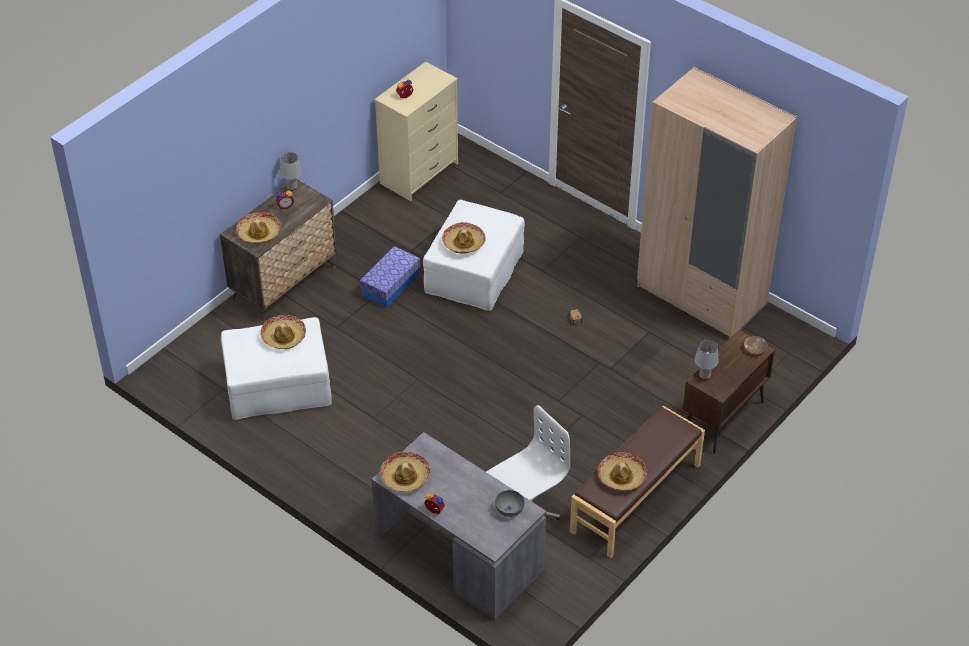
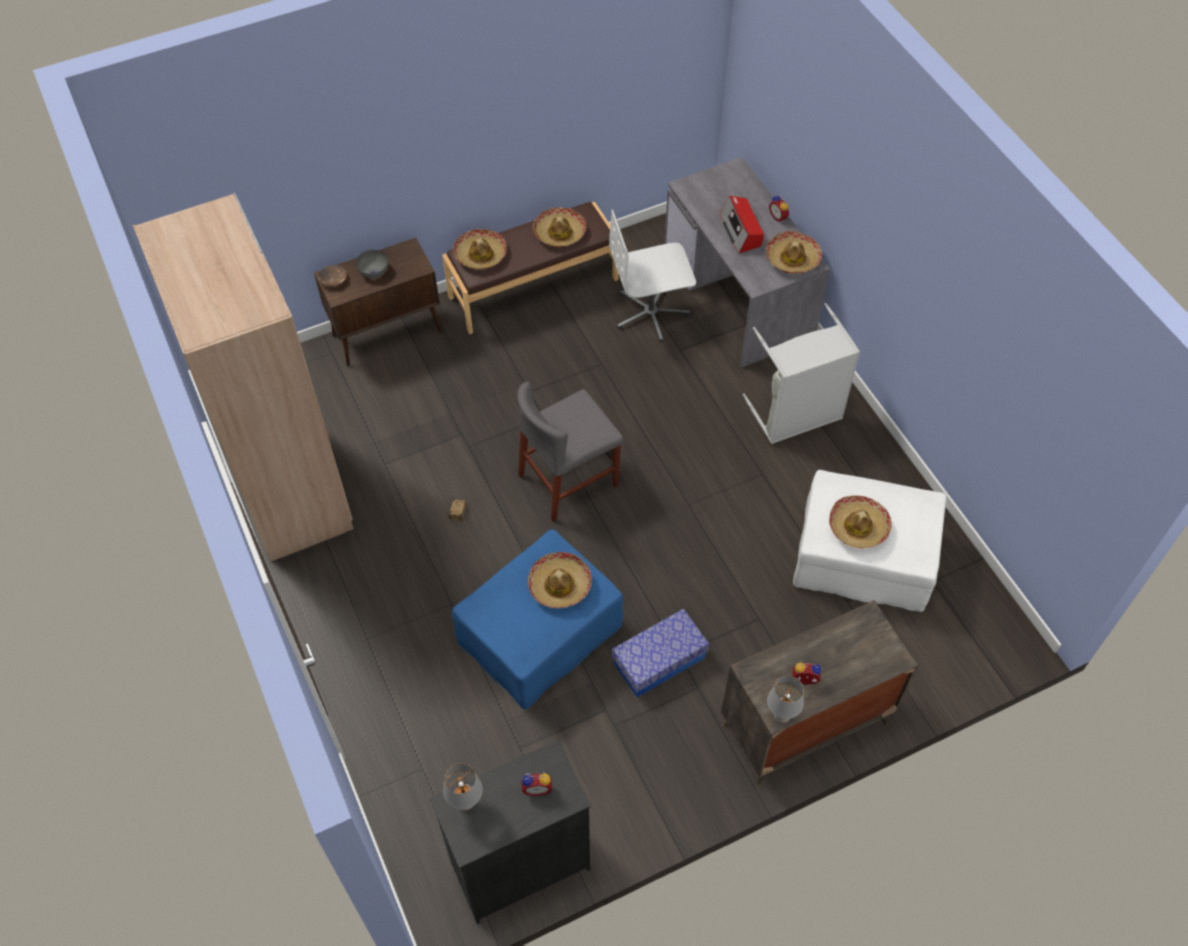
camera: 155 degrees left, 10 degrees up
hat [236,212,281,244] -> hat moved to [453,229,507,270]
beige dresser [375,62,458,201] -> black dresser [430,740,590,924]
white ottoman [423,200,525,311] -> blue ottoman [452,529,623,709]
grey bowl [495,490,524,517] -> grey bowl moved to [356,250,388,278]
grey table lamp [694,340,719,379] -> grey table lamp moved to [443,763,483,811]
none -> grey chair [517,382,624,522]
none -> radio [720,196,764,254]
none -> grey laundry basket [743,303,860,444]

